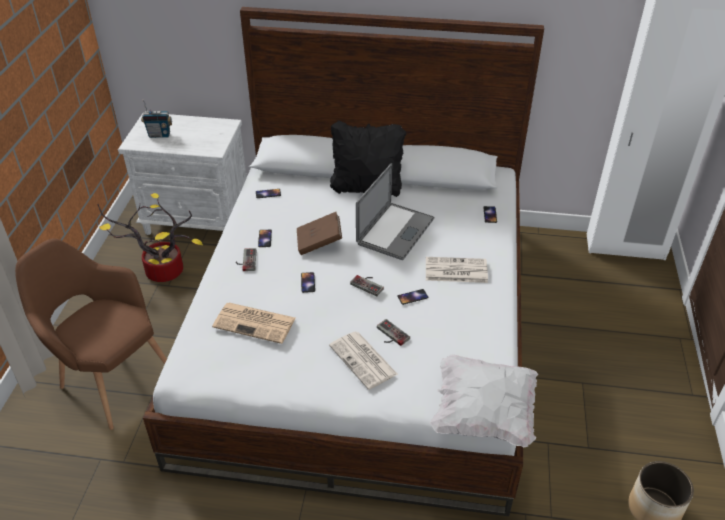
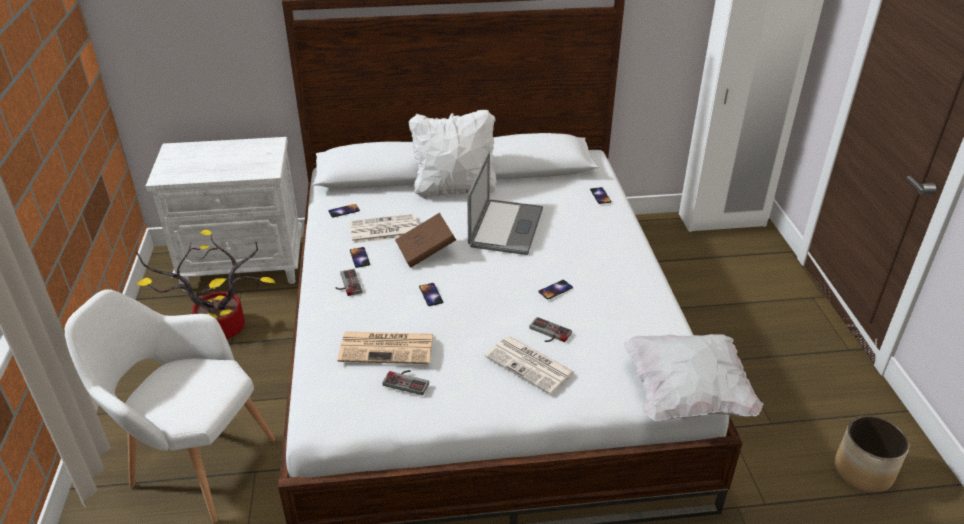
camera: 15 degrees left, 5 degrees down
brown armchair [15,238,167,430] -> white armchair [65,289,275,523]
radio [141,100,172,138] -> none
black pillow [330,120,406,197] -> white pillow [409,110,497,199]
game controller [350,275,384,296] -> game controller moved to [383,370,429,395]
newspaper [426,257,488,283] -> newspaper moved to [349,214,418,243]

